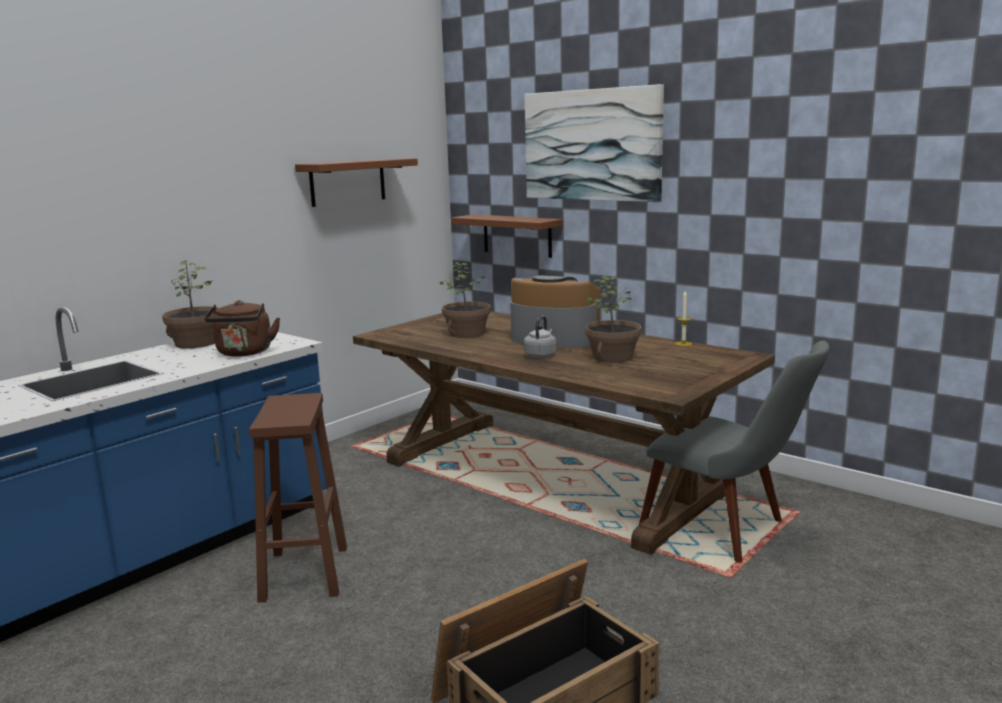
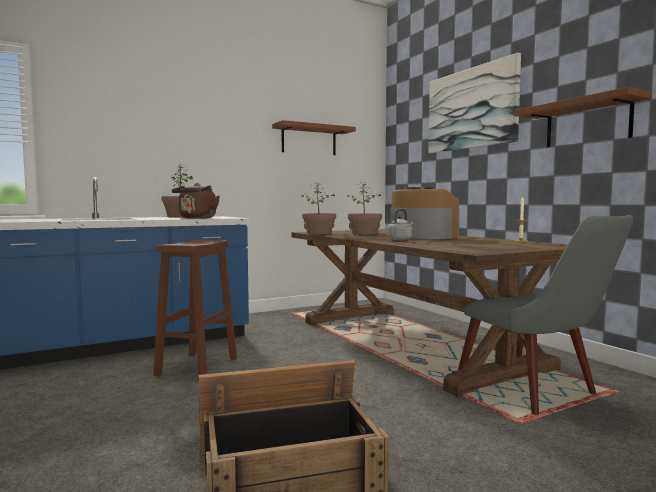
camera: 20 degrees right, 10 degrees down
brown shelf [451,214,563,258] -> brown shelf moved to [515,87,652,147]
potted plant [585,276,641,363] -> potted plant moved to [302,183,336,234]

